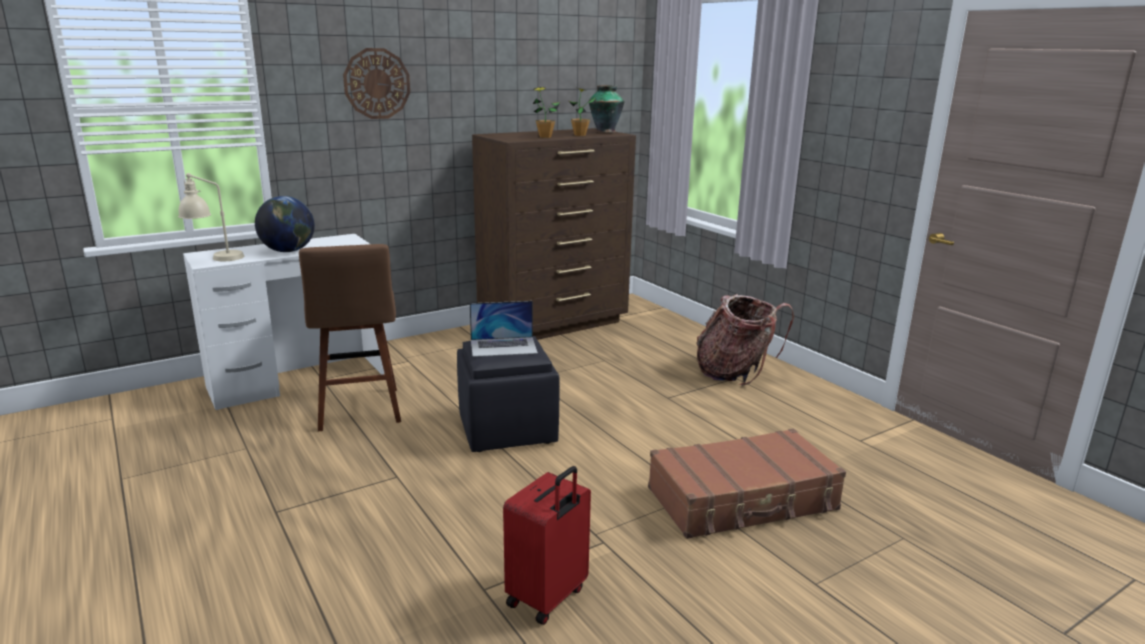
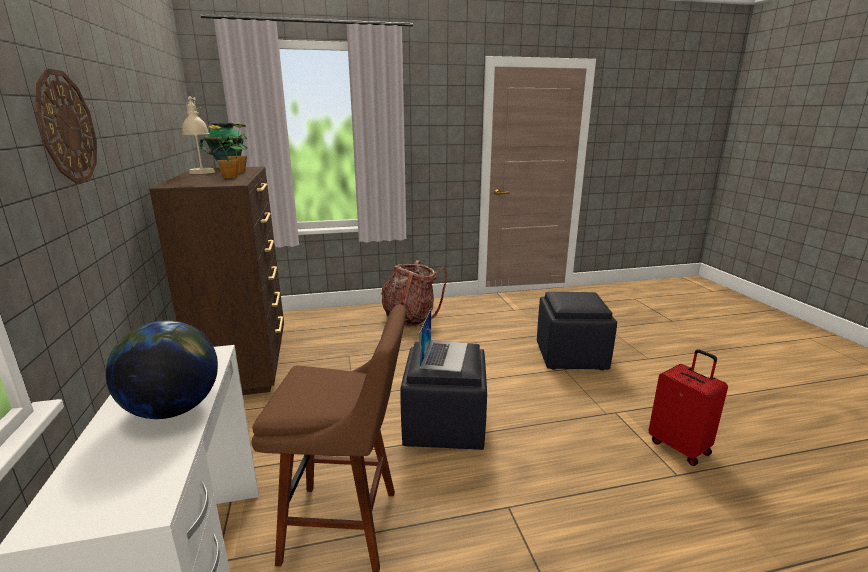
camera: 70 degrees left, 0 degrees up
beige table lamp [178,173,244,261] -> beige table lamp moved to [182,96,215,174]
brown suitcase [648,429,846,539] -> black ottoman [537,292,617,370]

